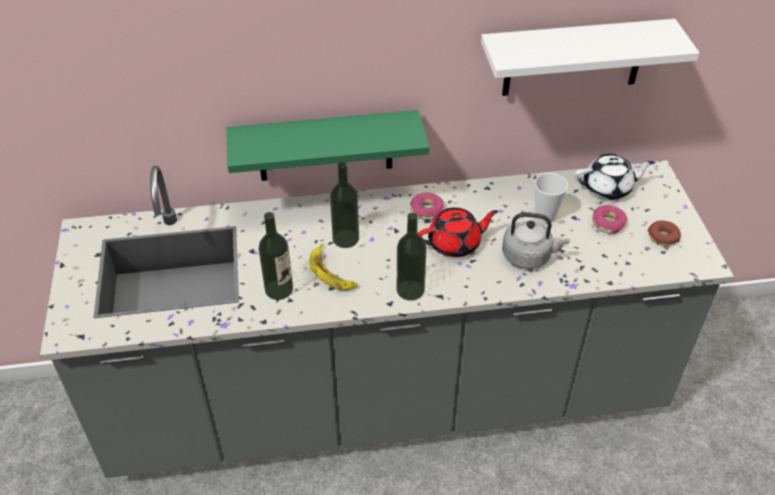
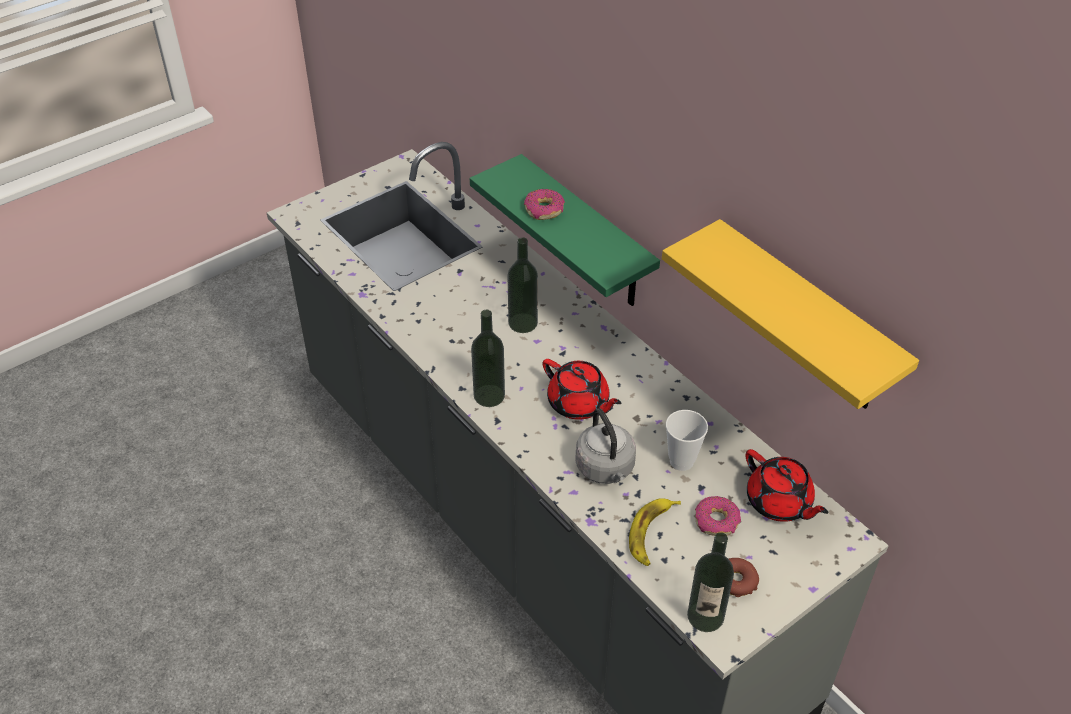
camera: 60 degrees right, 0 degrees up
bottle [259,212,293,300] -> bottle moved to [687,532,734,632]
banana [310,243,358,290] -> banana moved to [629,498,681,566]
donut [410,193,444,220] -> donut moved to [524,189,565,220]
white shelf [481,19,700,96] -> yellow shelf [662,219,919,409]
white teapot [574,154,654,200] -> red teapot [746,449,828,522]

